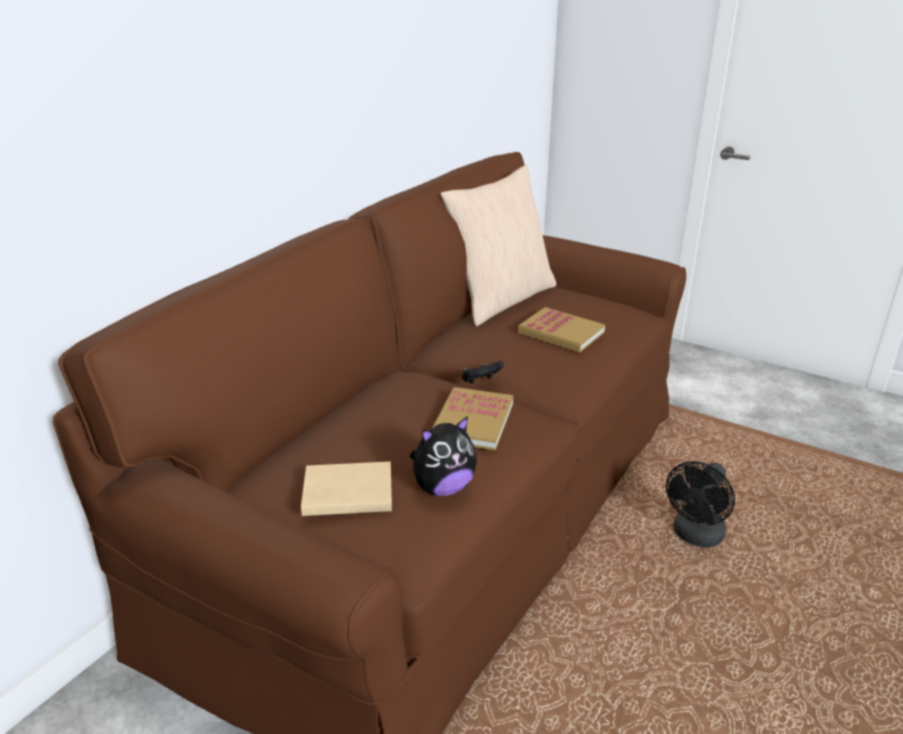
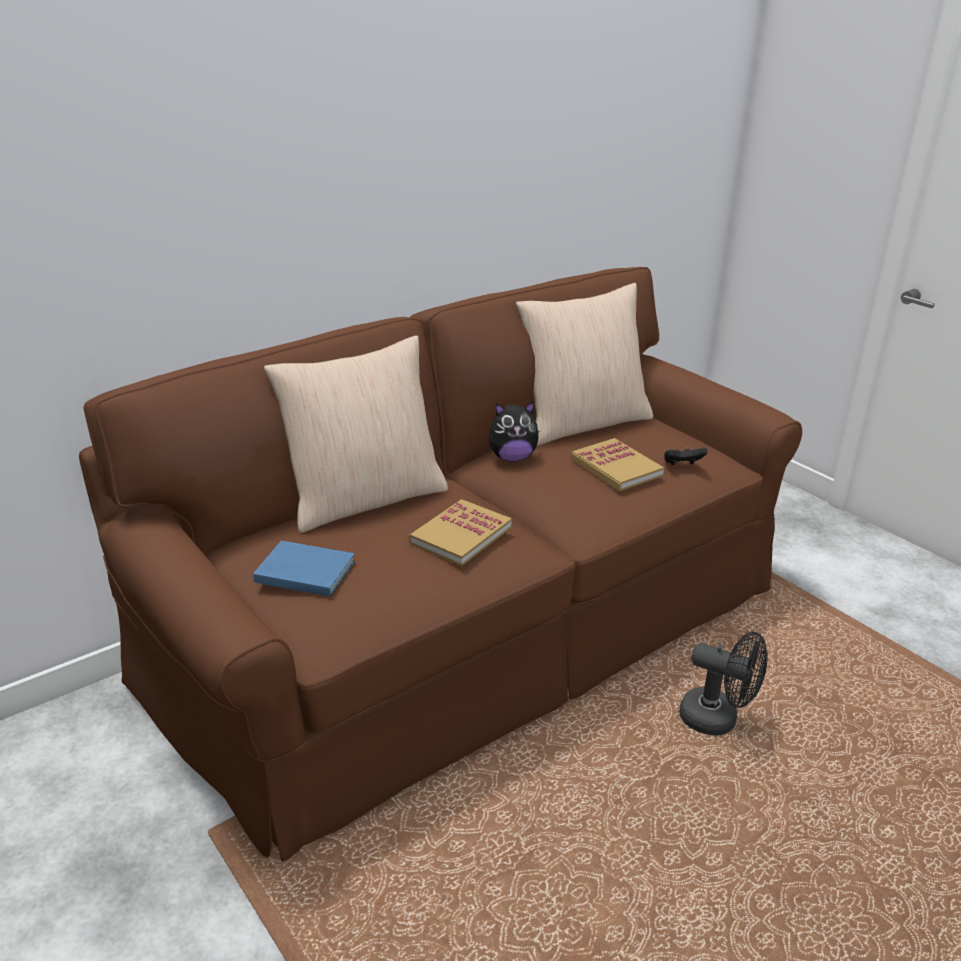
camera: 20 degrees right, 0 degrees up
beige book [301,461,392,516] -> blue book [253,541,355,597]
plush toy [410,416,477,496] -> plush toy moved to [489,402,540,462]
black game controller [462,361,504,384] -> black game controller moved to [664,448,707,465]
black fan [666,461,735,547] -> black fan turned 120 degrees counterclockwise [679,632,768,735]
none -> beige pillow [264,335,448,533]

